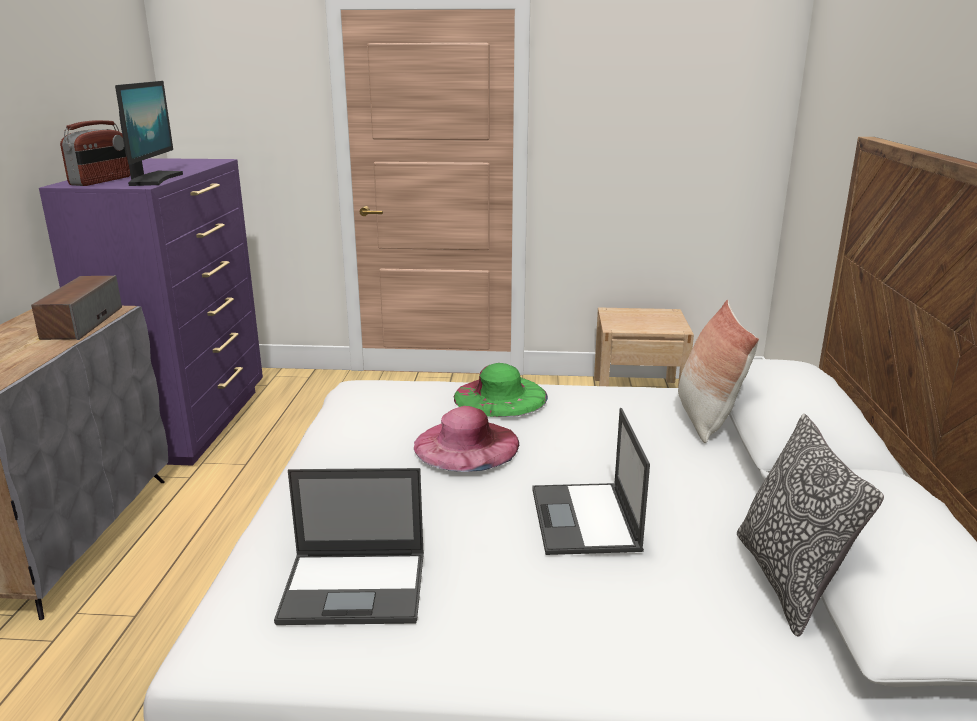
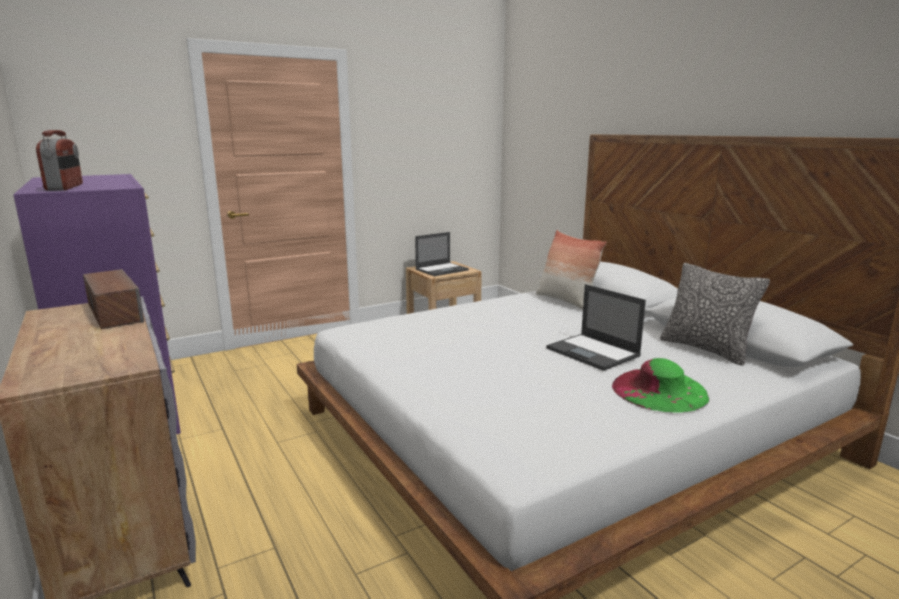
camera: 35 degrees left, 5 degrees down
monitor [115,81,183,186] -> none
laptop [274,468,424,625] -> laptop moved to [415,232,469,276]
pink hat [414,406,519,472] -> none
green hat [454,363,548,417] -> green hat moved to [612,358,709,413]

